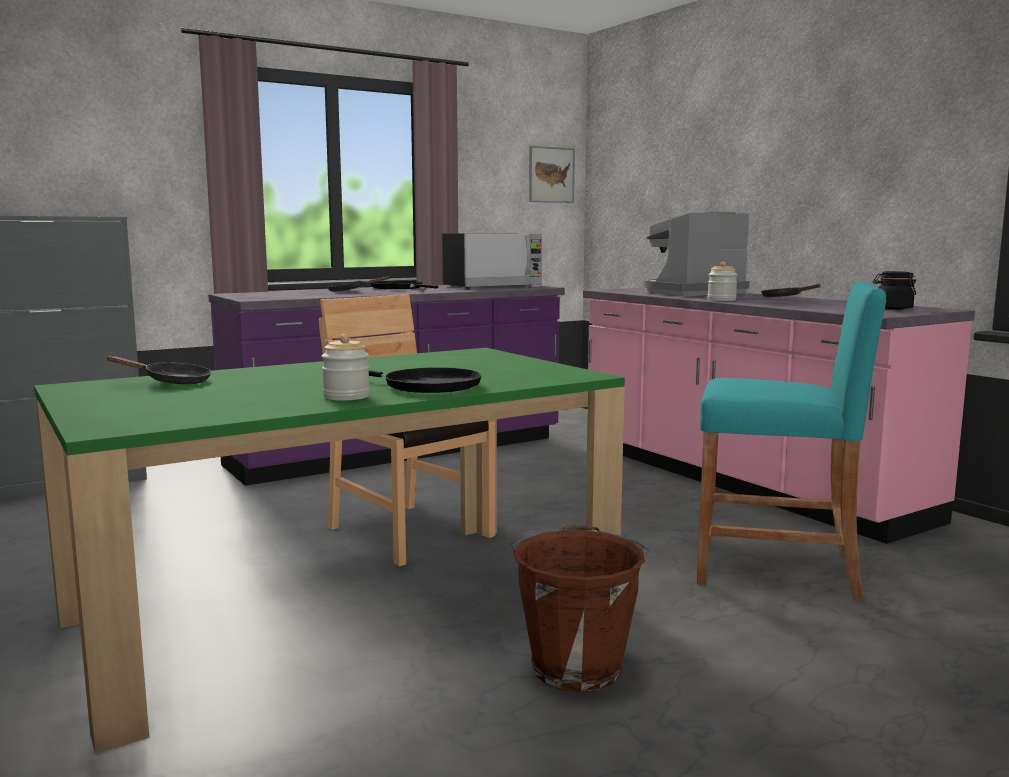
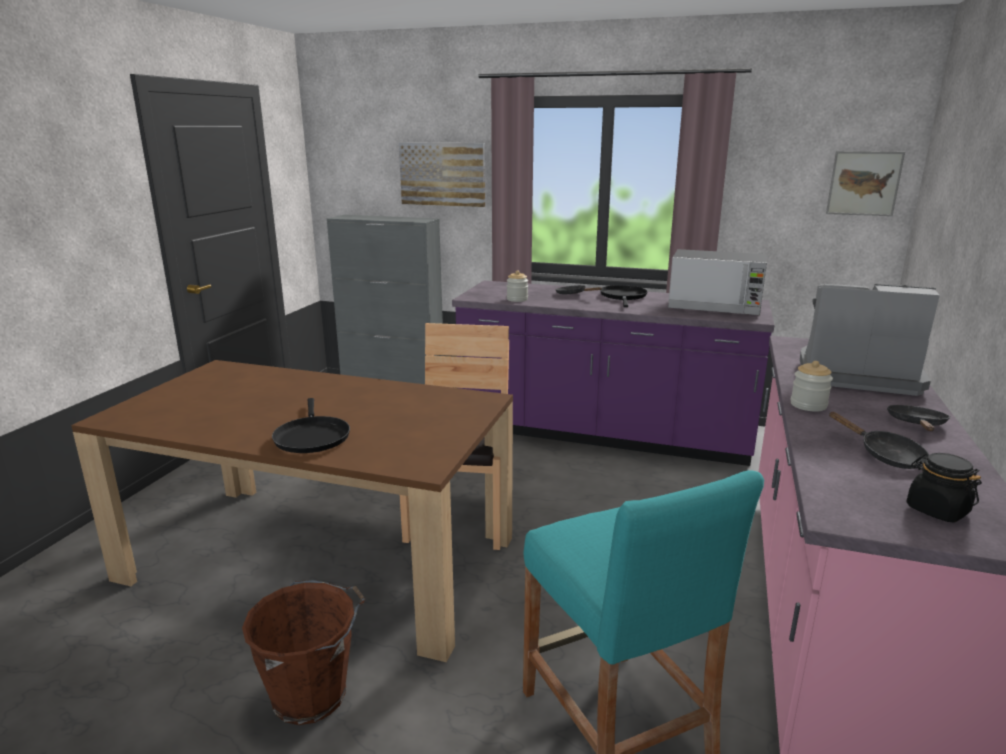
camera: 50 degrees right, 10 degrees up
green dining table [34,348,625,754] -> brown dining table [71,360,513,662]
black frying pan [107,356,211,384] -> black frying pan moved to [829,412,929,469]
jar [322,334,370,401] -> jar moved to [507,271,528,302]
none -> picture [399,142,485,207]

